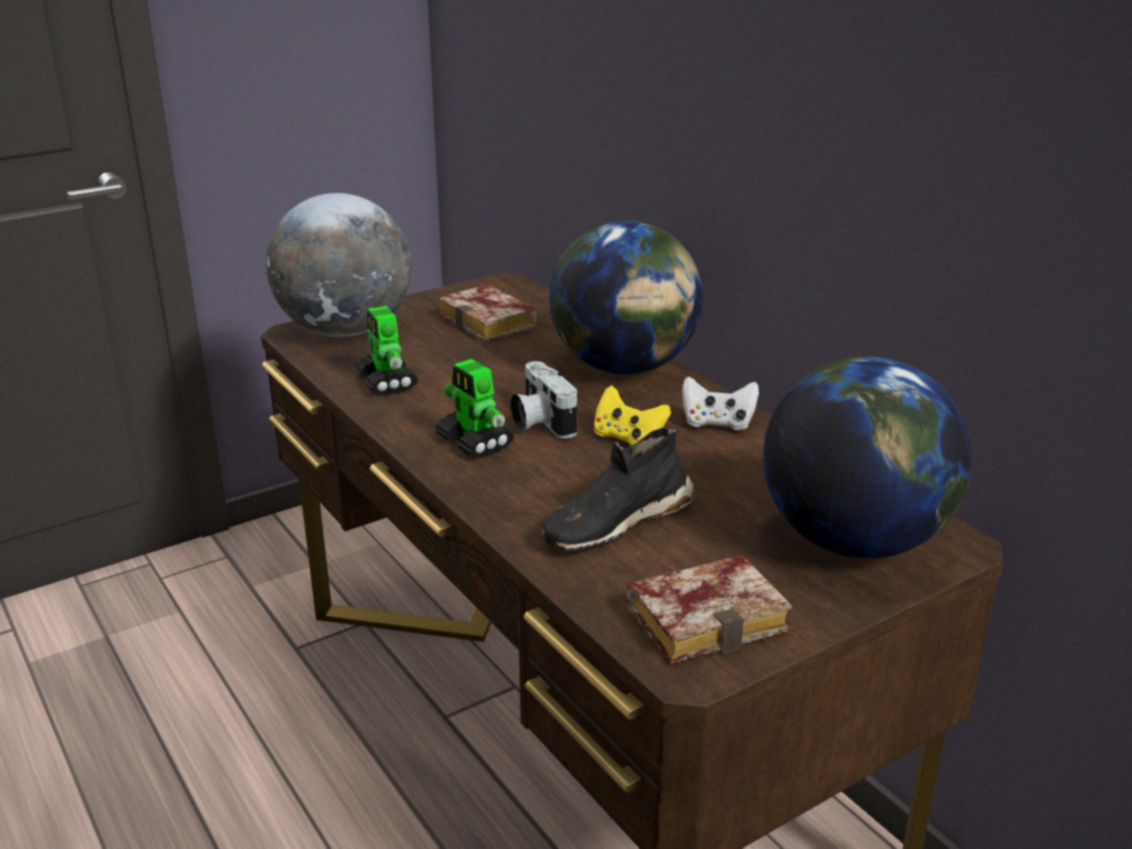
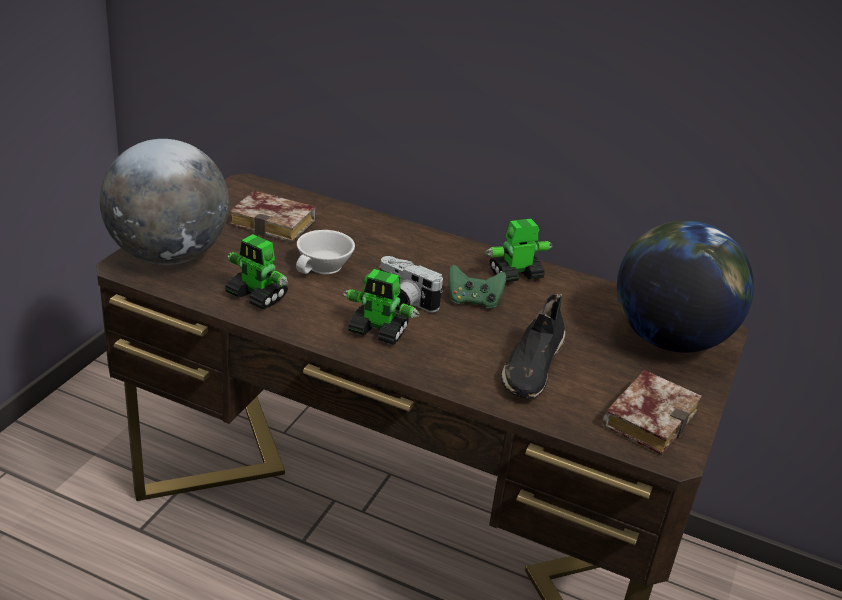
camera: 35 degrees left, 5 degrees up
globe [549,221,703,374] -> none
yellow game controller [594,385,671,447] -> green game controller [448,264,506,309]
white game controller [682,377,759,431] -> toy robot [485,219,552,282]
none -> white cup [296,230,355,274]

